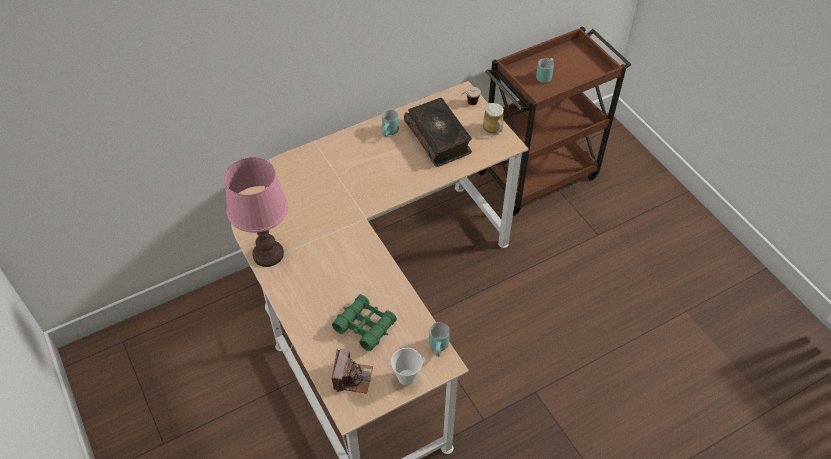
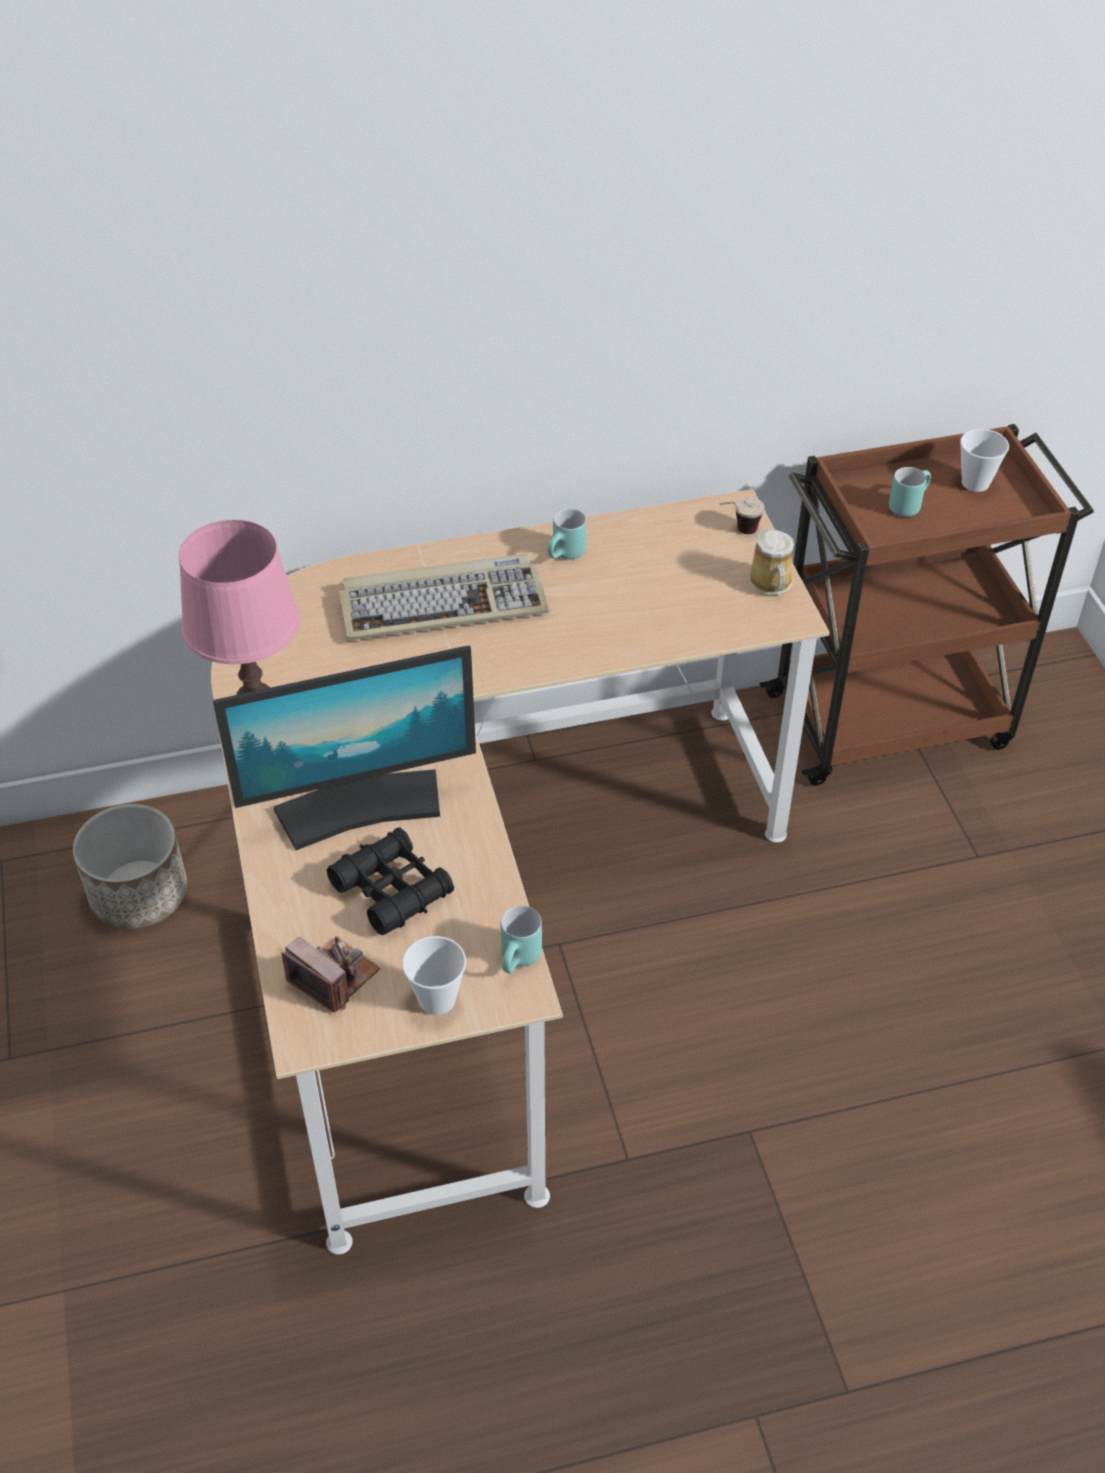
camera: 15 degrees right, 5 degrees down
green binoculars [332,294,397,351] -> black binoculars [327,827,454,935]
camera [332,349,373,394] -> camera turned 75 degrees counterclockwise [282,936,380,1013]
book [404,98,472,167] -> none
none -> planter [73,804,187,929]
none -> monitor [213,646,476,850]
none -> keyboard [339,554,549,641]
none -> cup [960,429,1009,492]

